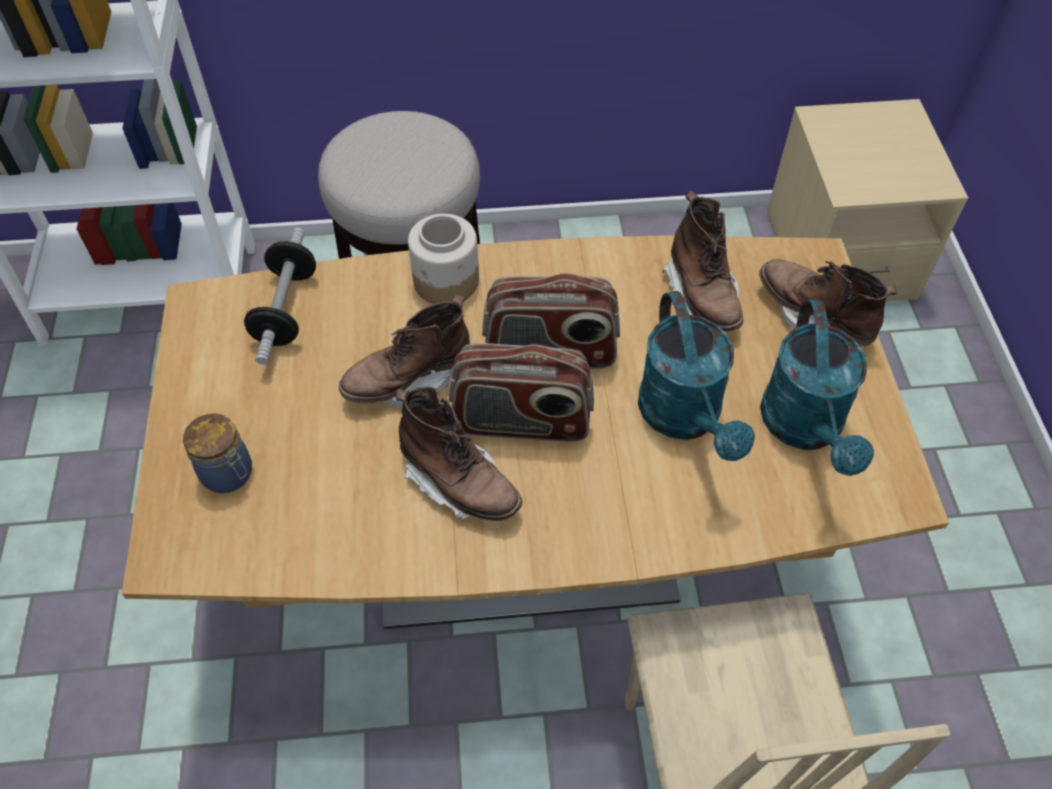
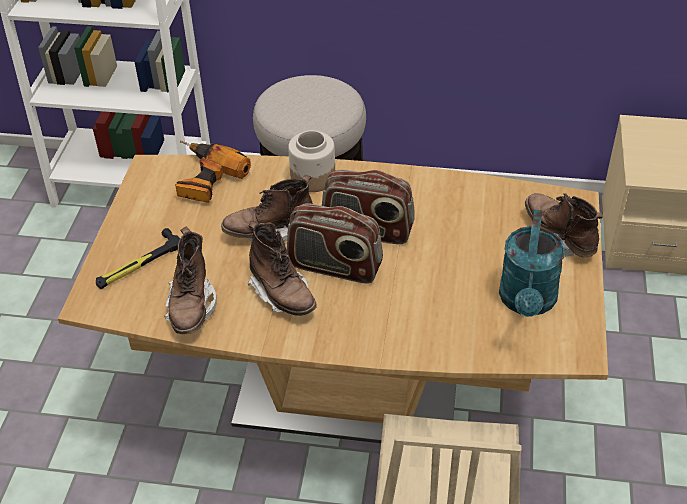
camera: 15 degrees right, 10 degrees down
jar [183,414,252,493] -> hammer [96,228,180,289]
dumbbell [244,228,316,365] -> power drill [175,140,251,203]
turquoise watering can [638,291,755,461] -> none
brown boot [662,191,743,331] -> brown boot moved to [164,226,217,334]

